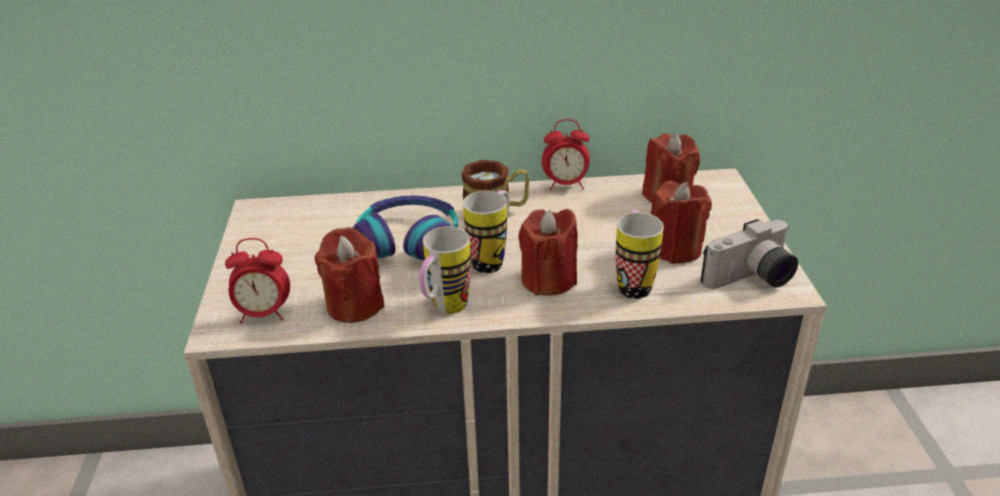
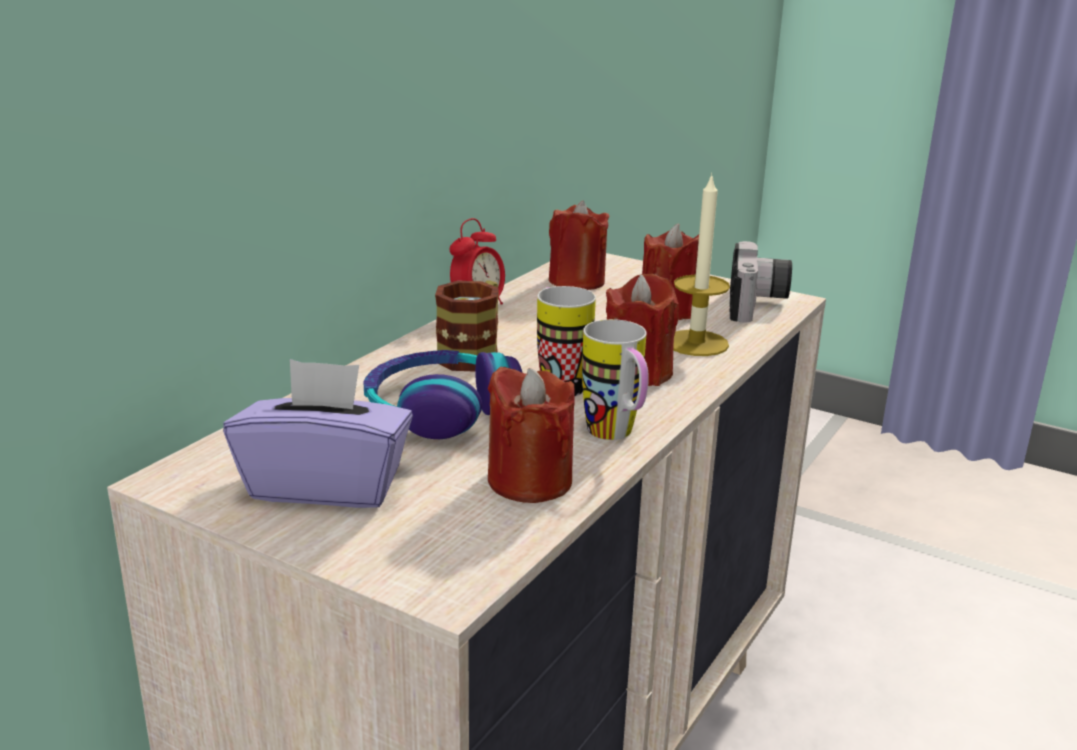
camera: 55 degrees left, 10 degrees down
alarm clock [225,238,290,323] -> none
mug [616,210,664,299] -> candle [673,173,730,356]
none -> purple tissue box [223,359,413,508]

